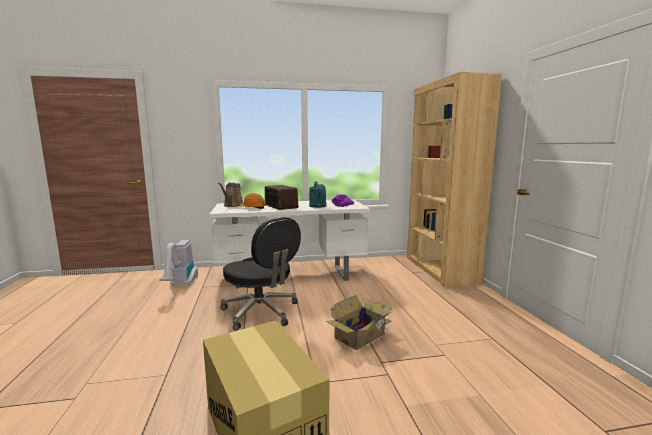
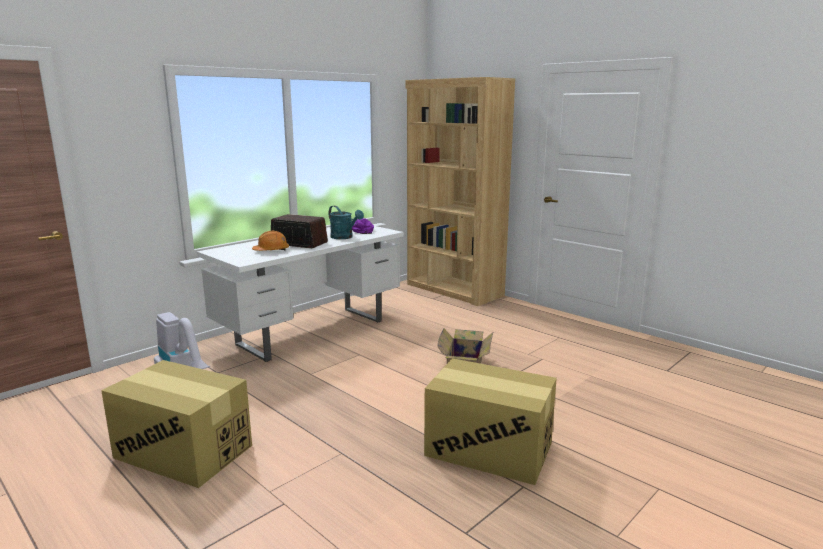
camera: 35 degrees left, 5 degrees up
brown watering can [218,182,243,207] -> none
black office chair [220,217,301,331] -> none
none -> cardboard box [101,360,252,488]

